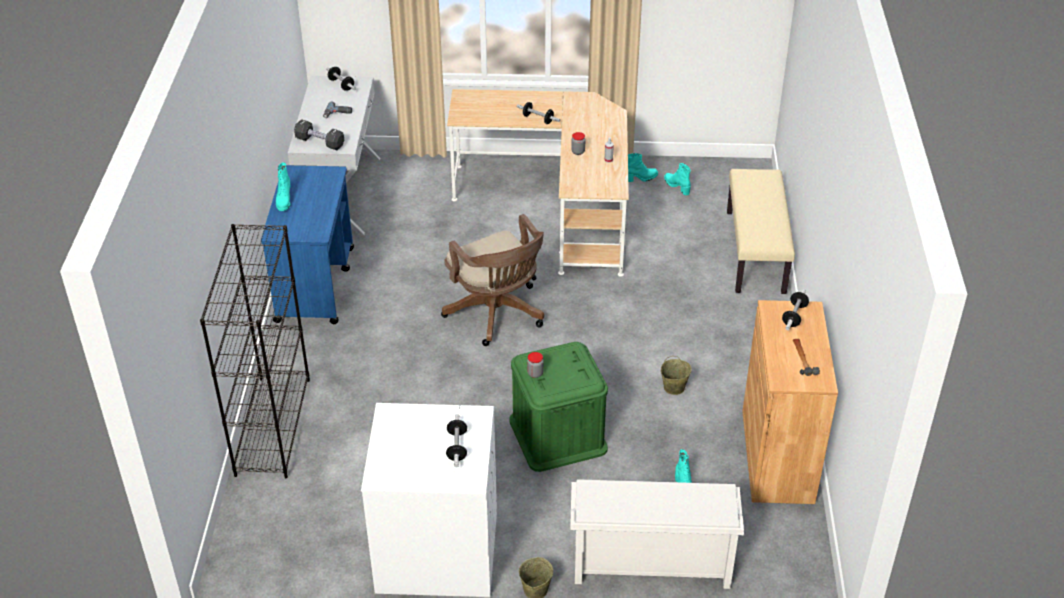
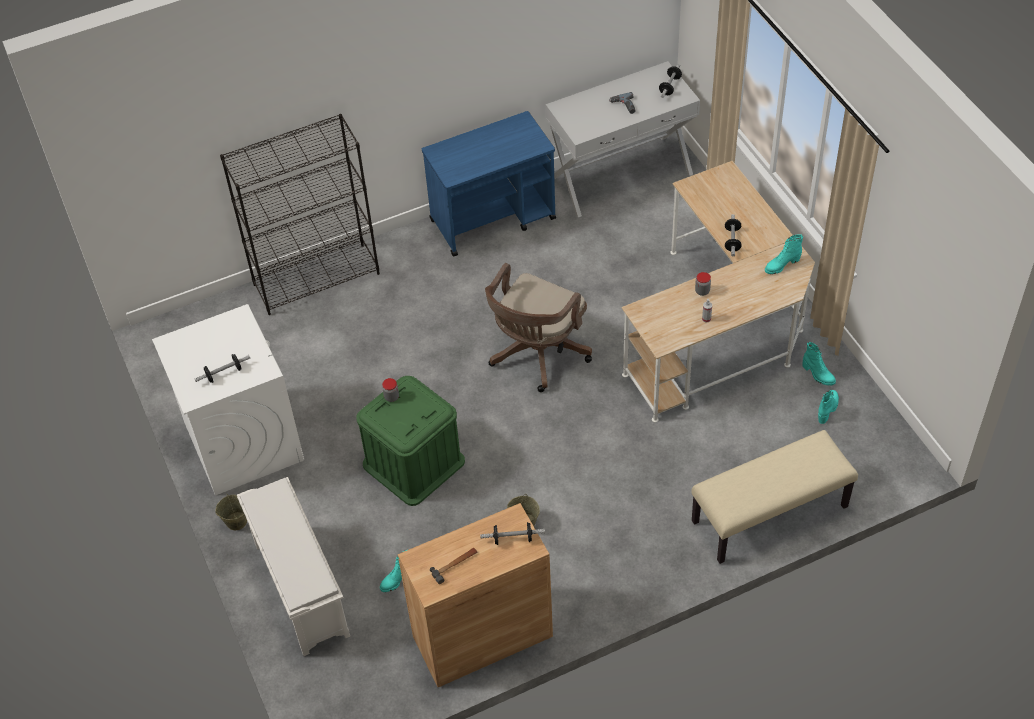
camera: 65 degrees right, 10 degrees up
turquoise boot [276,162,291,211] -> turquoise boot moved to [765,235,803,274]
black dumbbell [294,119,344,150] -> none

